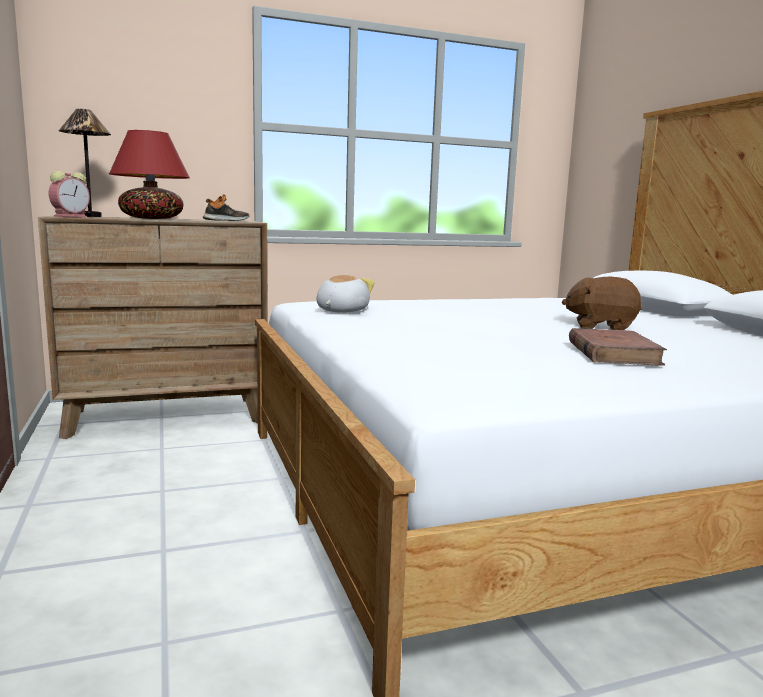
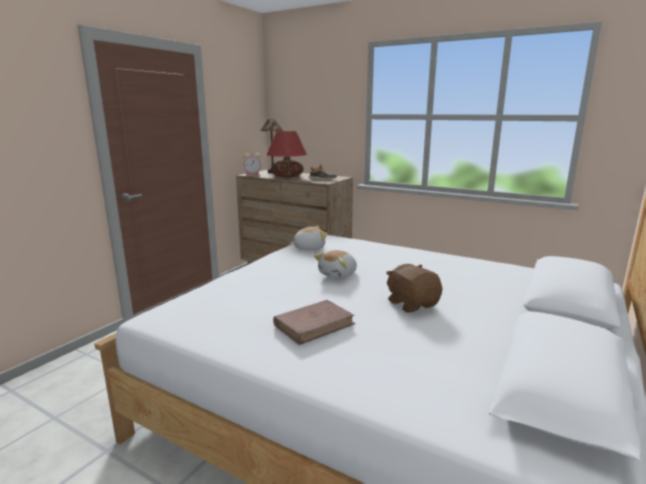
camera: 50 degrees right, 5 degrees up
none -> plush toy [314,250,357,279]

